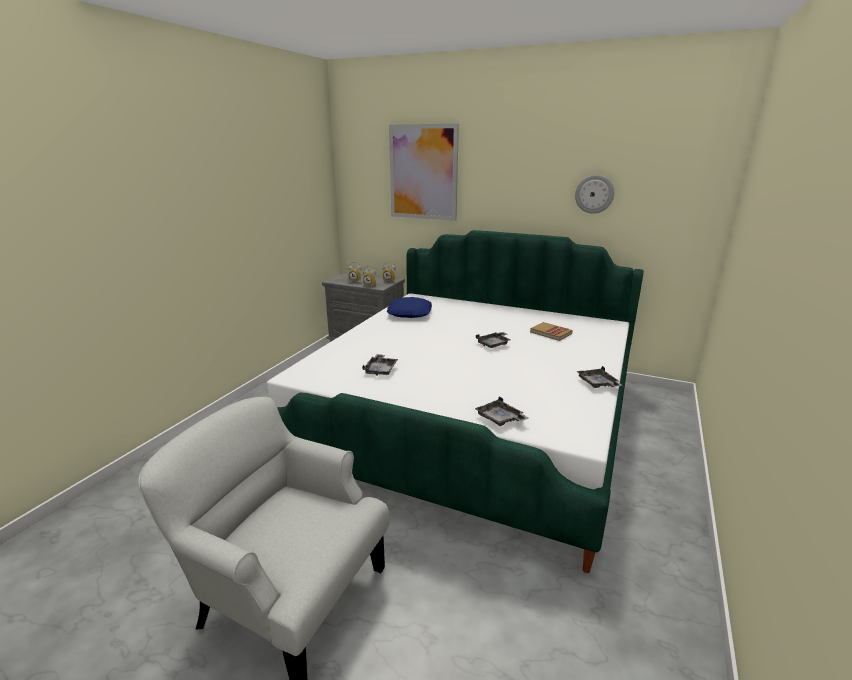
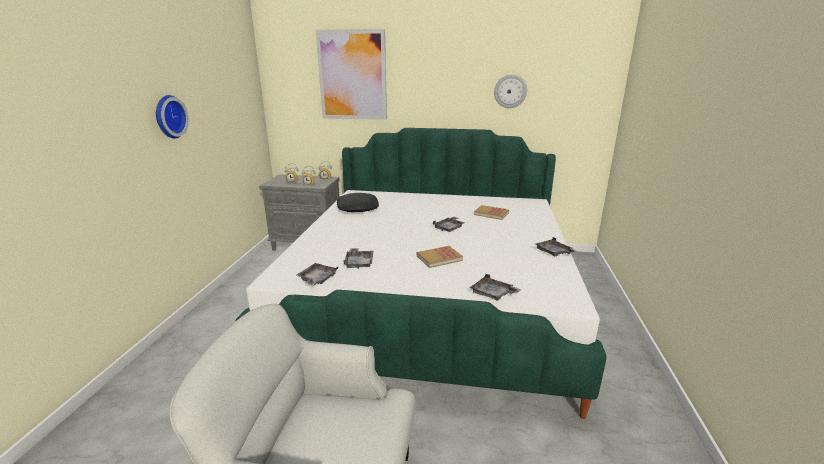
camera: 15 degrees left, 0 degrees up
blue pillow [387,297,432,318] -> black pillow [337,193,379,212]
none -> wall clock [156,95,189,139]
none -> grey tray [297,263,338,285]
none -> book [417,246,463,268]

